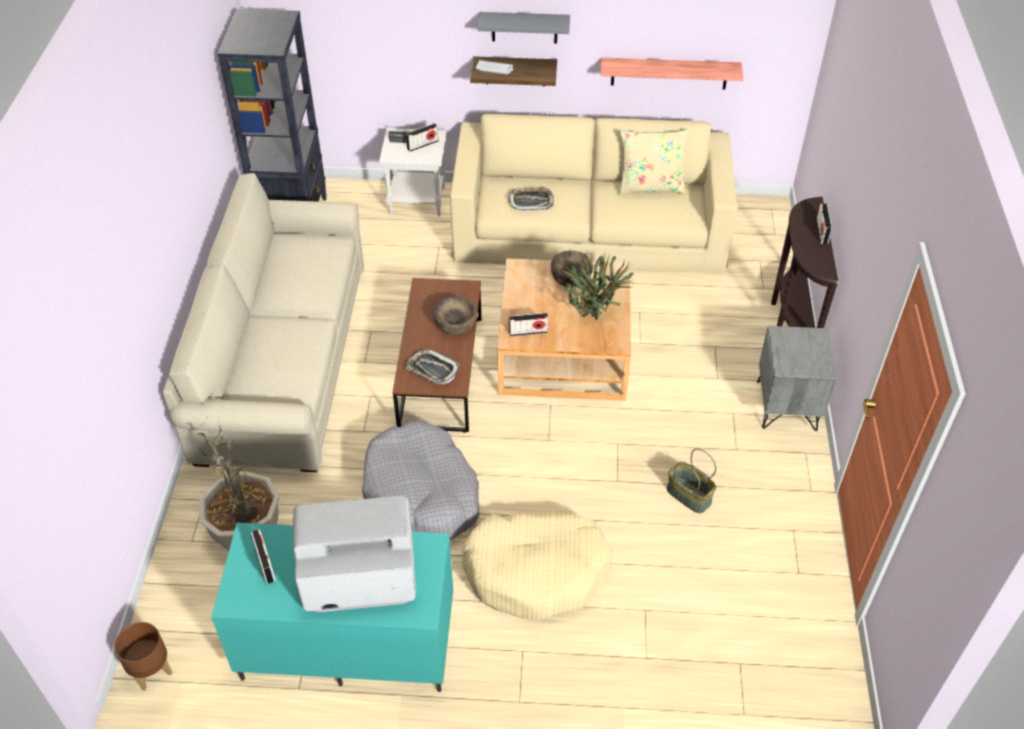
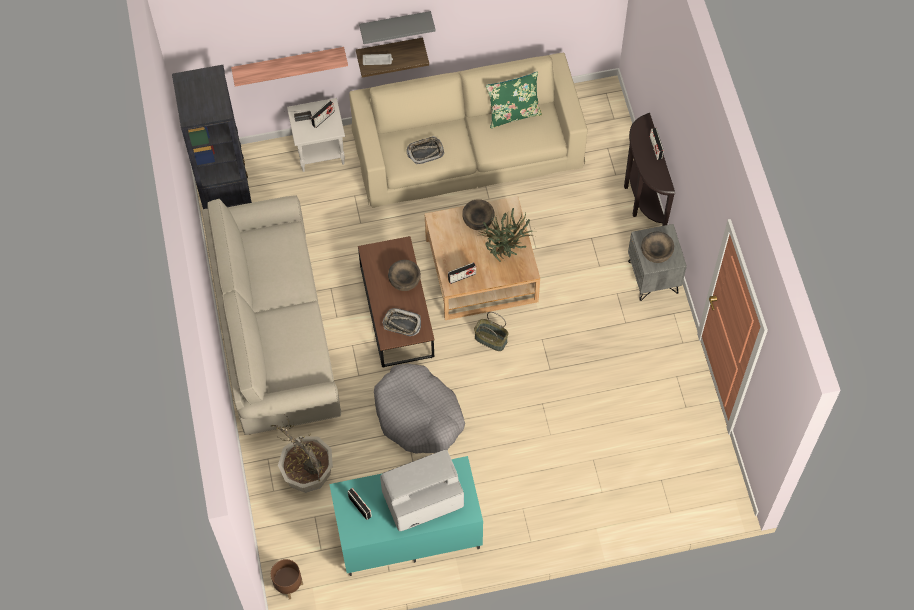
camera: 15 degrees left, 15 degrees up
beige dog bed [462,511,612,620] -> none
shelf [601,58,743,89] -> shelf moved to [231,47,348,87]
beige pillow [618,129,690,195] -> green pillow [485,71,542,128]
basket [667,448,716,513] -> basket moved to [474,312,509,351]
none -> brown bowl [641,232,674,263]

